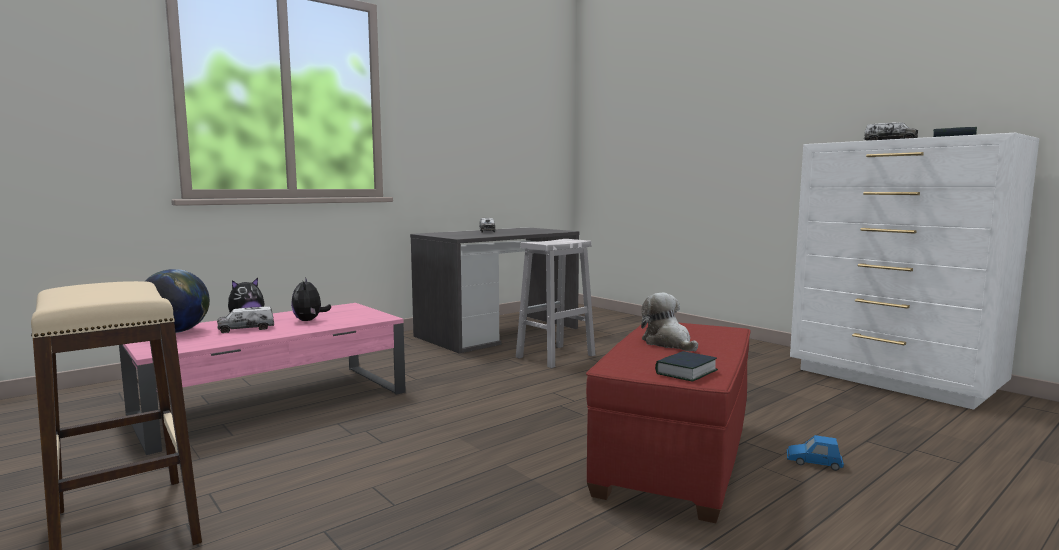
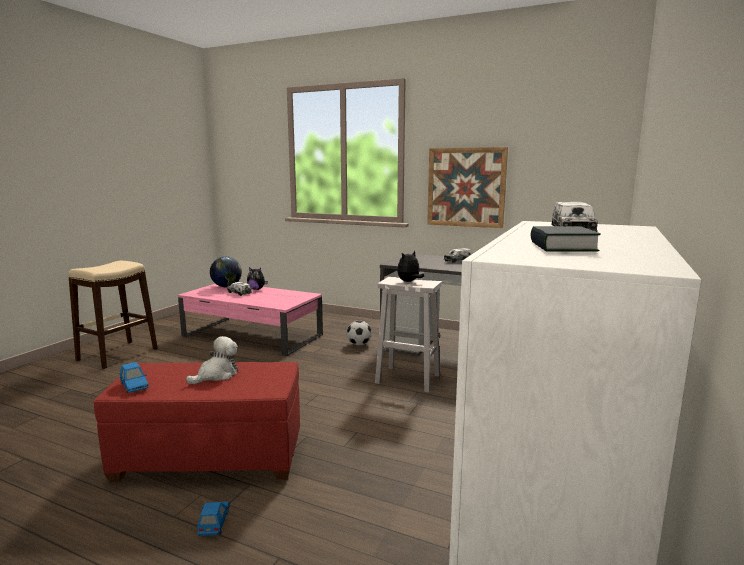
camera: 65 degrees right, 5 degrees up
plush toy [291,277,331,321] -> plush toy moved to [397,251,424,282]
book [655,351,718,382] -> blue toy car [120,362,149,393]
none -> football [347,321,372,346]
none -> picture [427,147,508,228]

